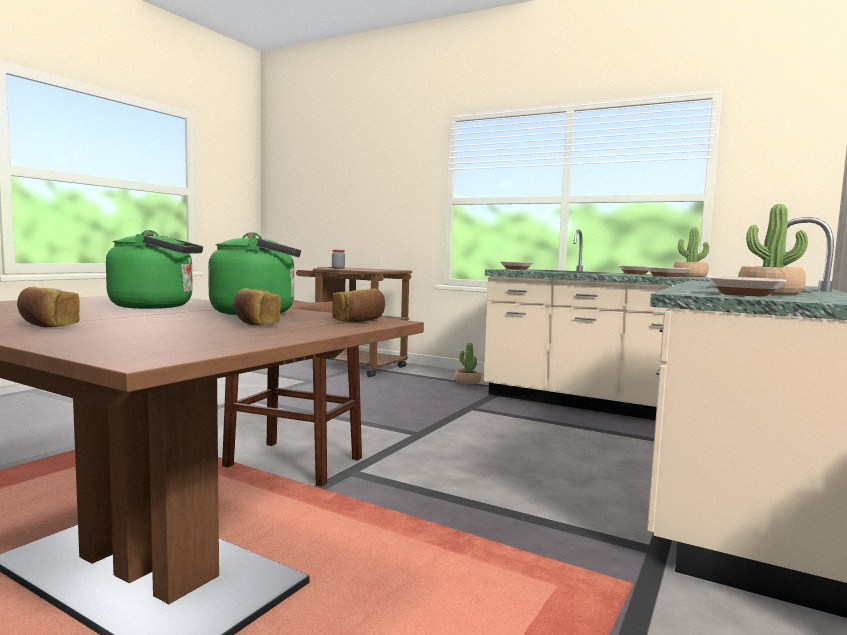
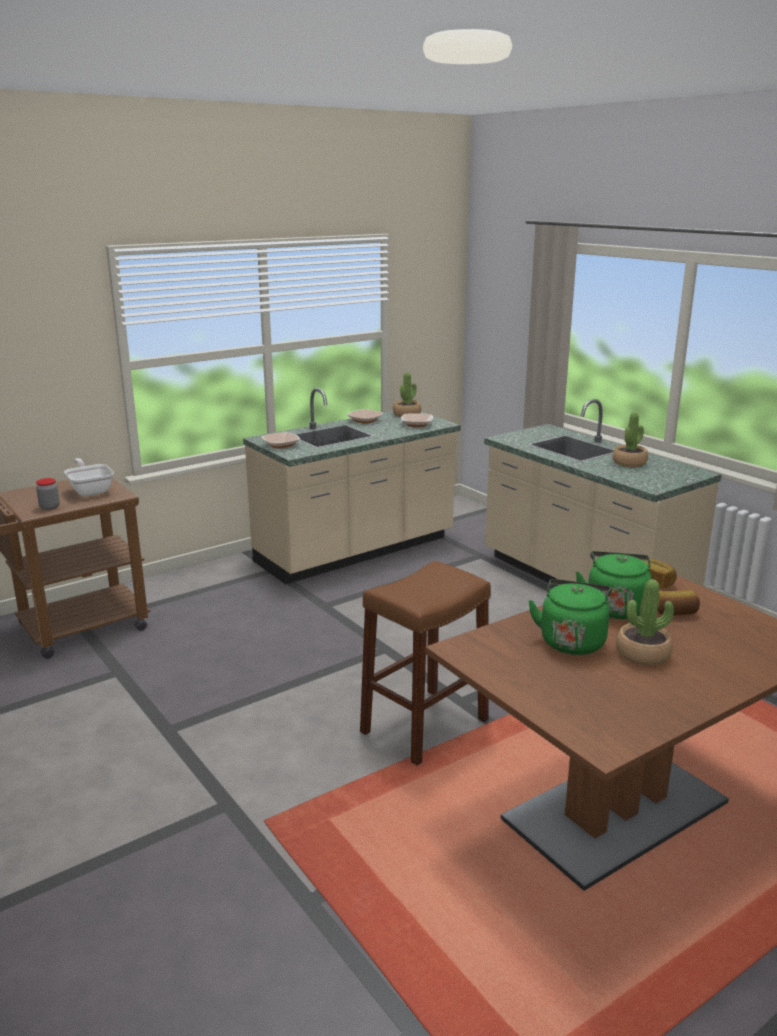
camera: 65 degrees left, 15 degrees up
bread [17,287,80,328] -> none
potted plant [454,343,481,385] -> potted plant moved to [616,579,674,665]
bowl [707,276,786,297] -> none
none -> frying pan [64,458,114,496]

